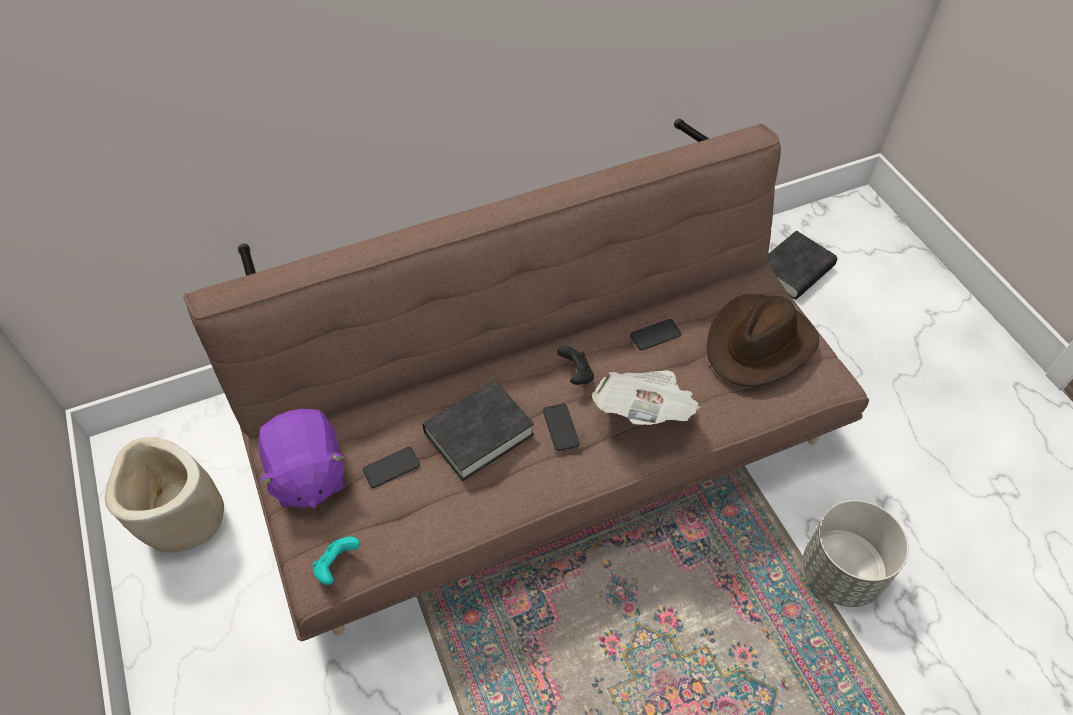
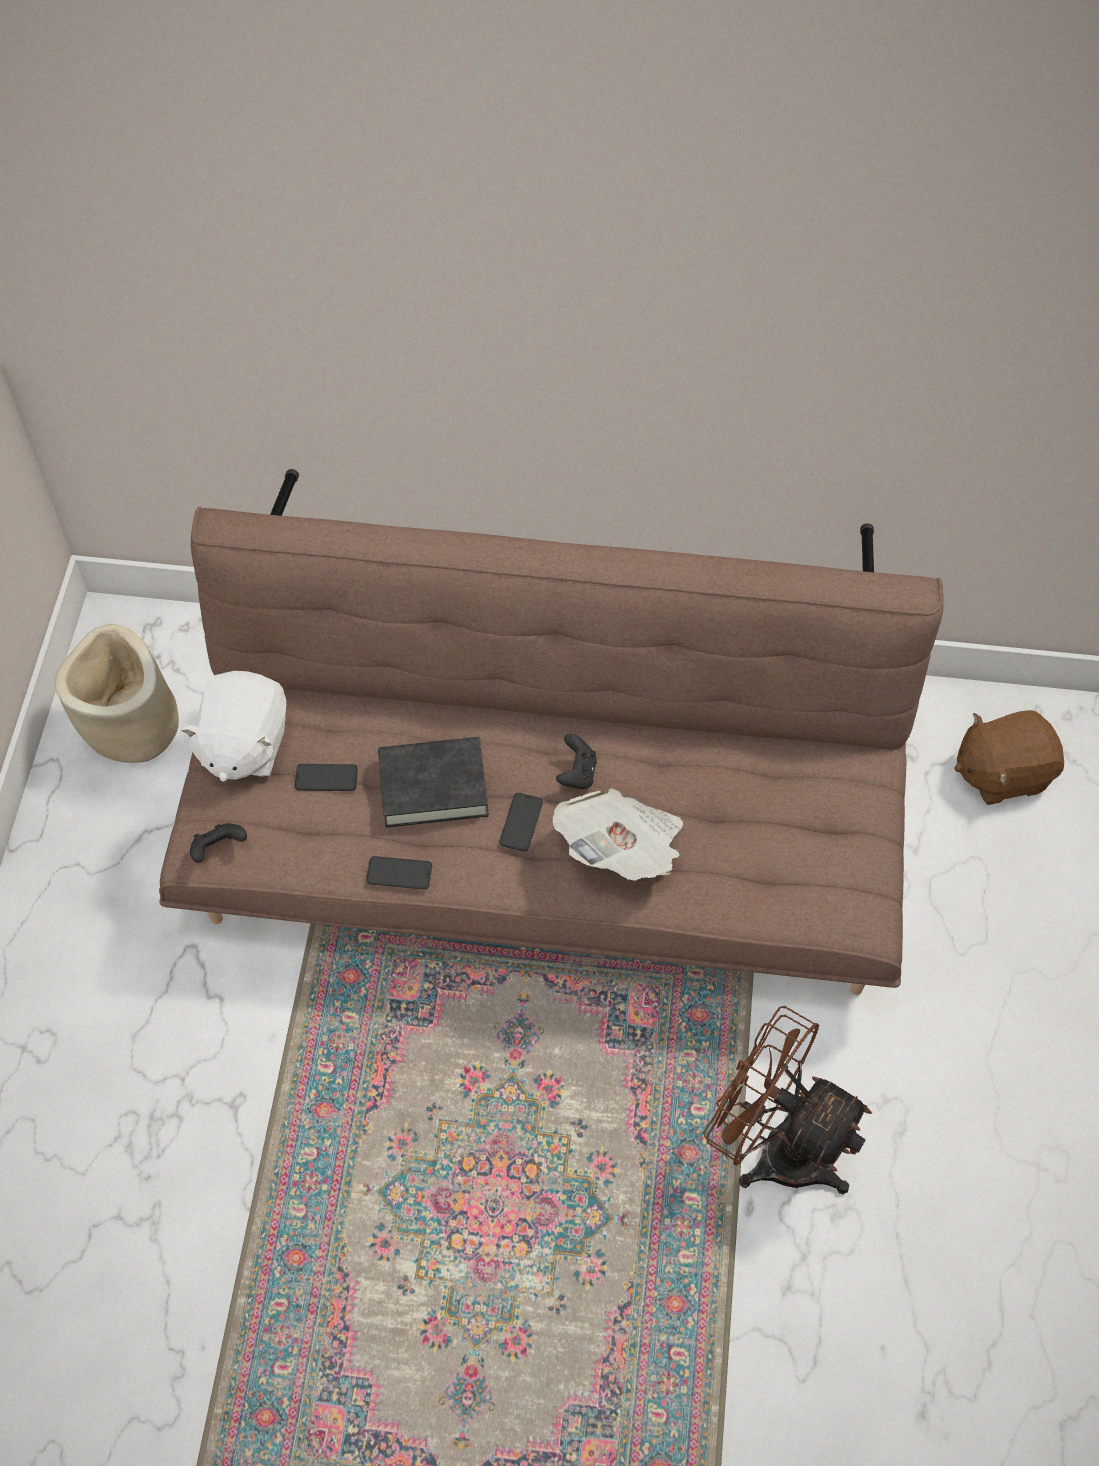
camera: 30 degrees right, 5 degrees up
purple plush toy [258,409,345,508] -> white plush toy [181,671,286,782]
turquoise game controller [312,536,360,585] -> black game controller [190,823,247,863]
phone [630,319,682,351] -> phone moved to [366,856,432,890]
brown hat [707,294,819,386] -> none
black book [765,230,837,300] -> brown plush toy [955,710,1064,805]
grey planter [803,500,909,607] -> brown fan [703,1006,872,1194]

